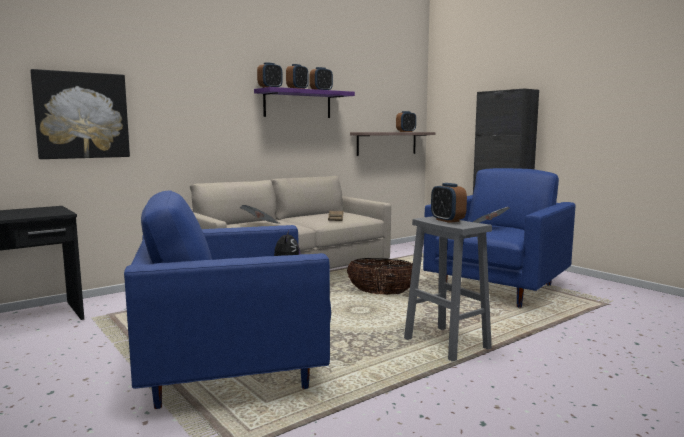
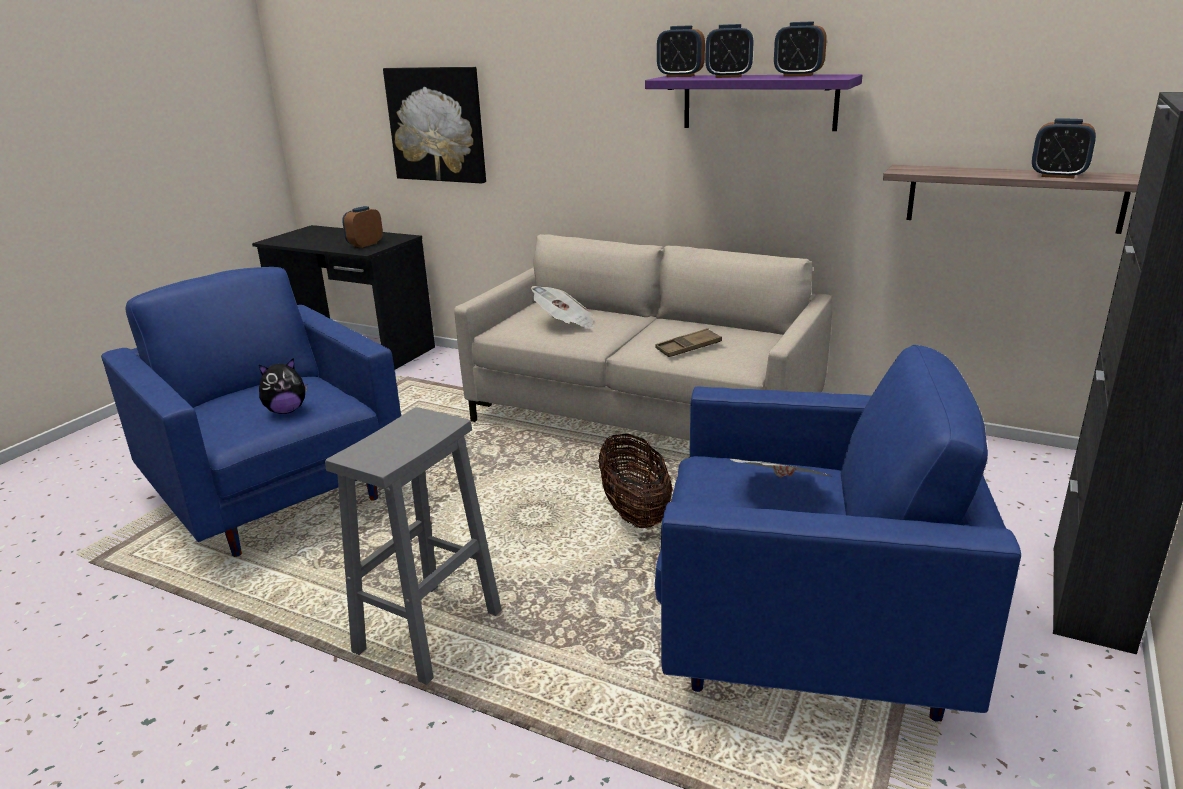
camera: 65 degrees right, 15 degrees up
alarm clock [431,183,467,223] -> alarm clock moved to [342,206,383,248]

